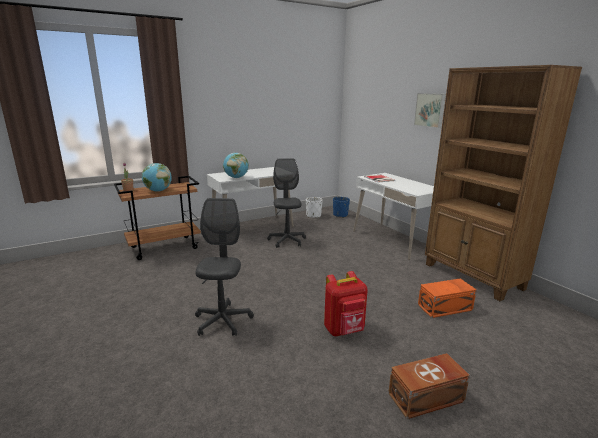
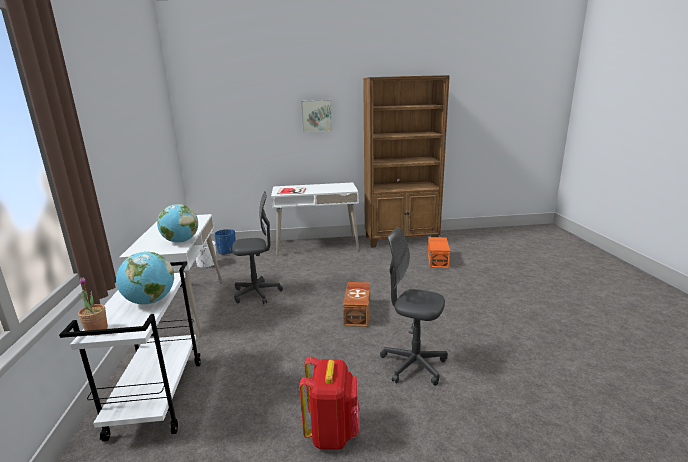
camera: 65 degrees left, 0 degrees up
brown cart [114,176,201,260] -> white cart [59,261,201,442]
grey office chair [267,158,306,248] -> grey office chair turned 150 degrees clockwise [232,191,283,304]
red backpack [324,271,368,336] -> red backpack moved to [299,356,360,450]
brown storage box [388,353,470,419] -> brown storage box moved to [343,282,370,327]

